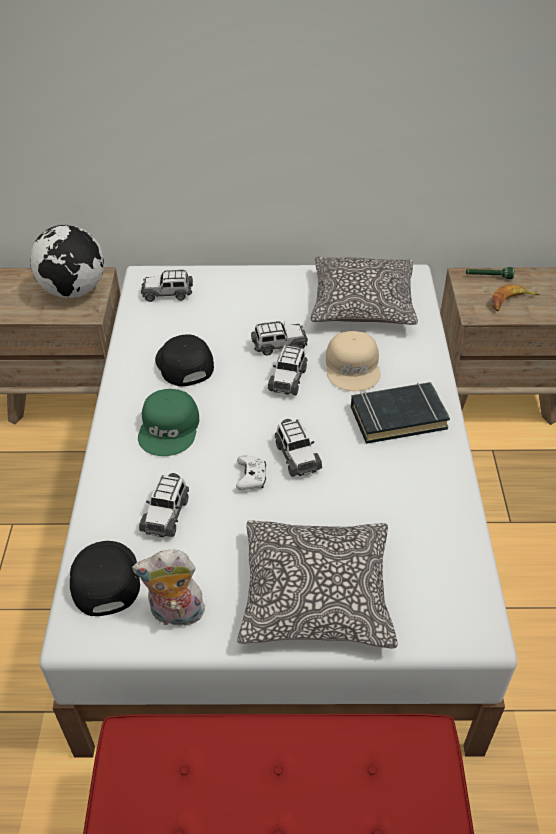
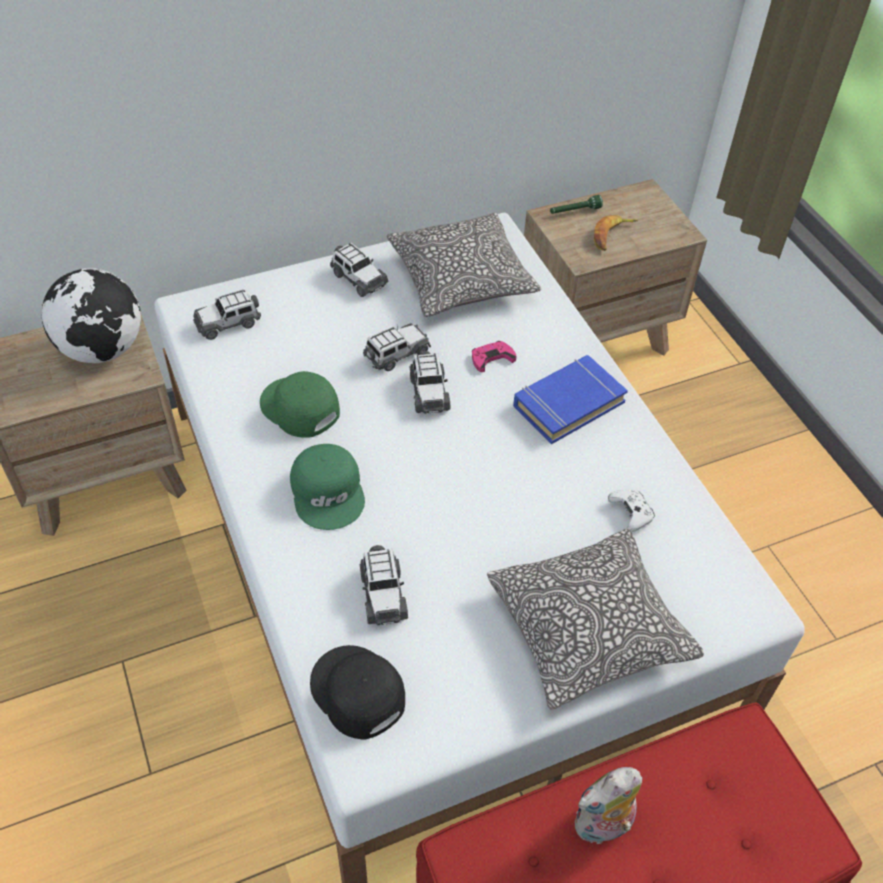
camera: 25 degrees left, 5 degrees up
plush toy [132,550,205,630] -> plush toy moved to [575,767,642,845]
black cap [155,335,214,386] -> green cap [260,371,340,438]
white game controller [236,455,266,490] -> white game controller moved to [608,490,655,532]
toy car [275,419,322,477] -> toy car moved to [330,243,388,297]
beige cap [326,331,380,391] -> pink game controller [472,341,517,372]
black book [351,382,450,444] -> blue book [513,355,628,444]

